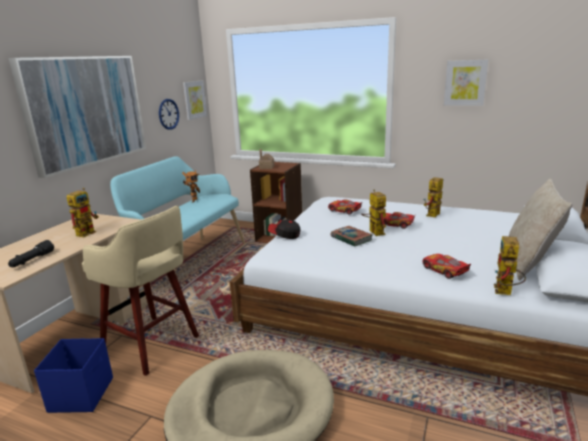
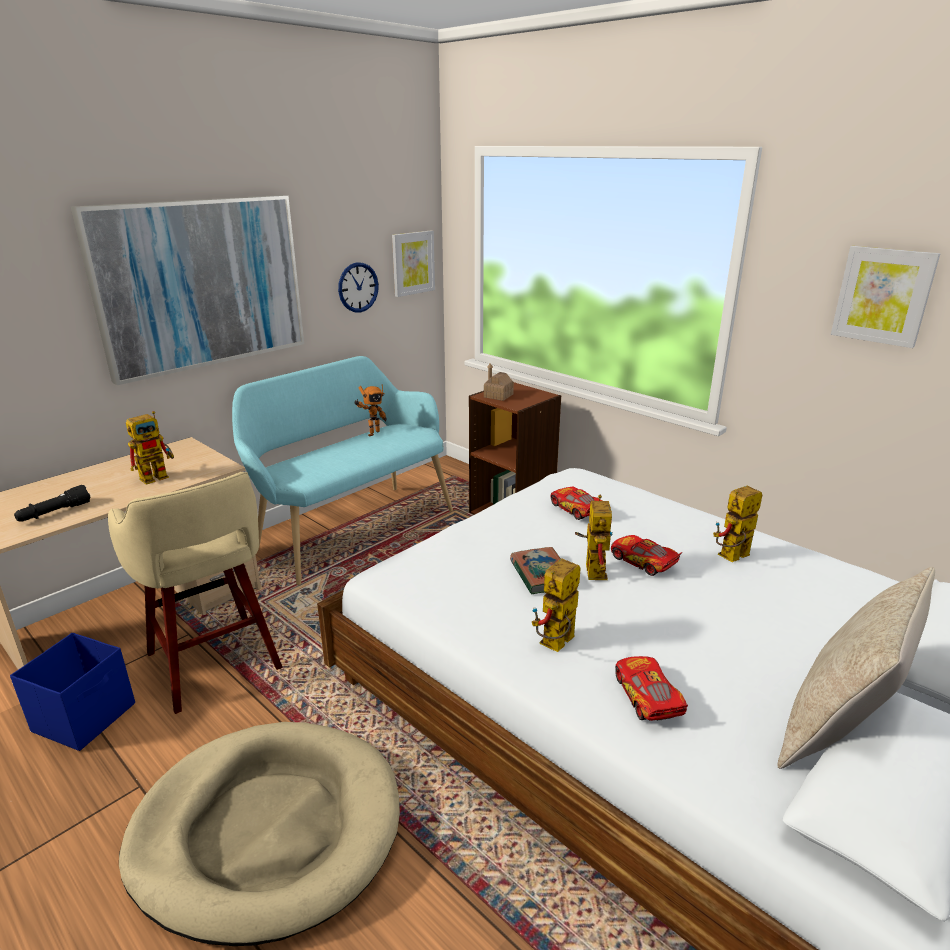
camera: 20 degrees right, 5 degrees up
cap [268,219,300,239] -> none
toy robot [494,236,526,295] -> toy robot moved to [532,558,581,652]

